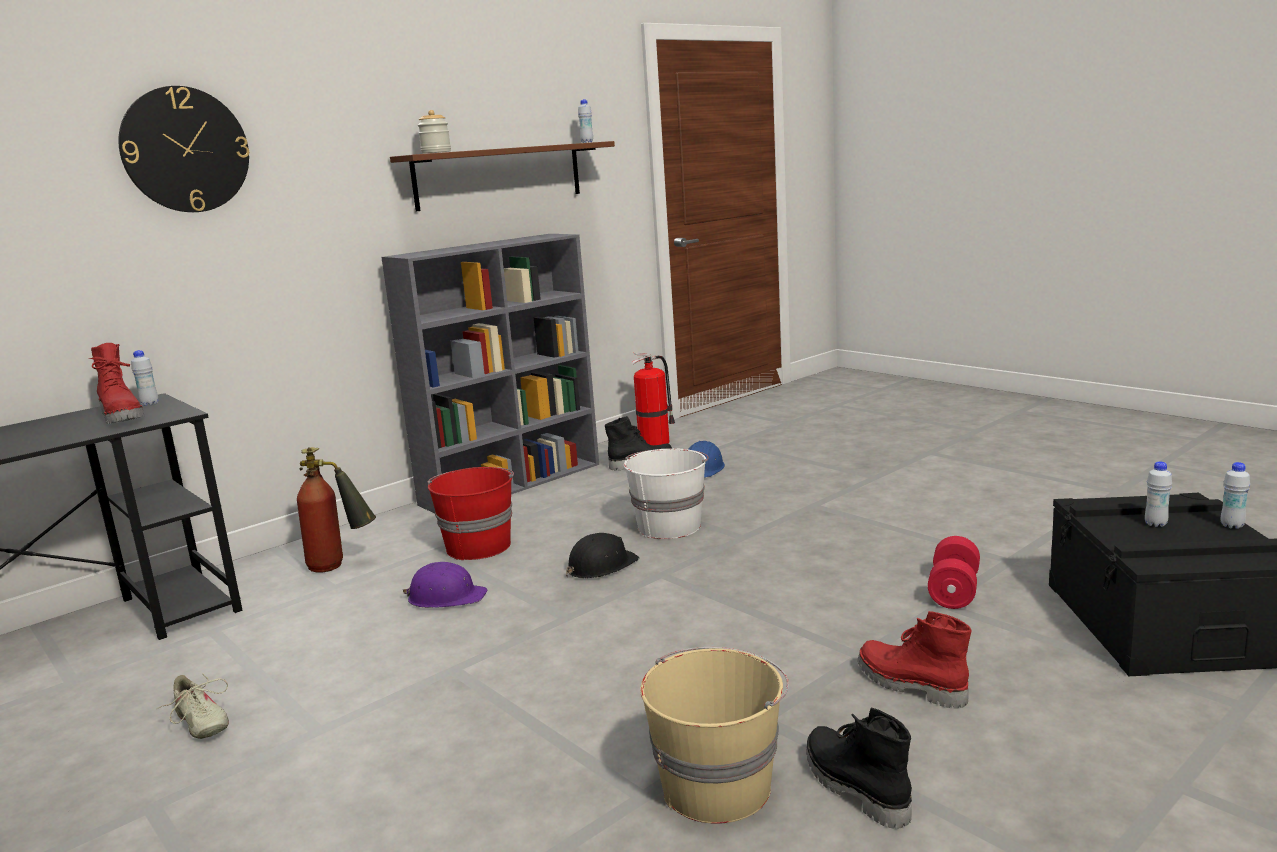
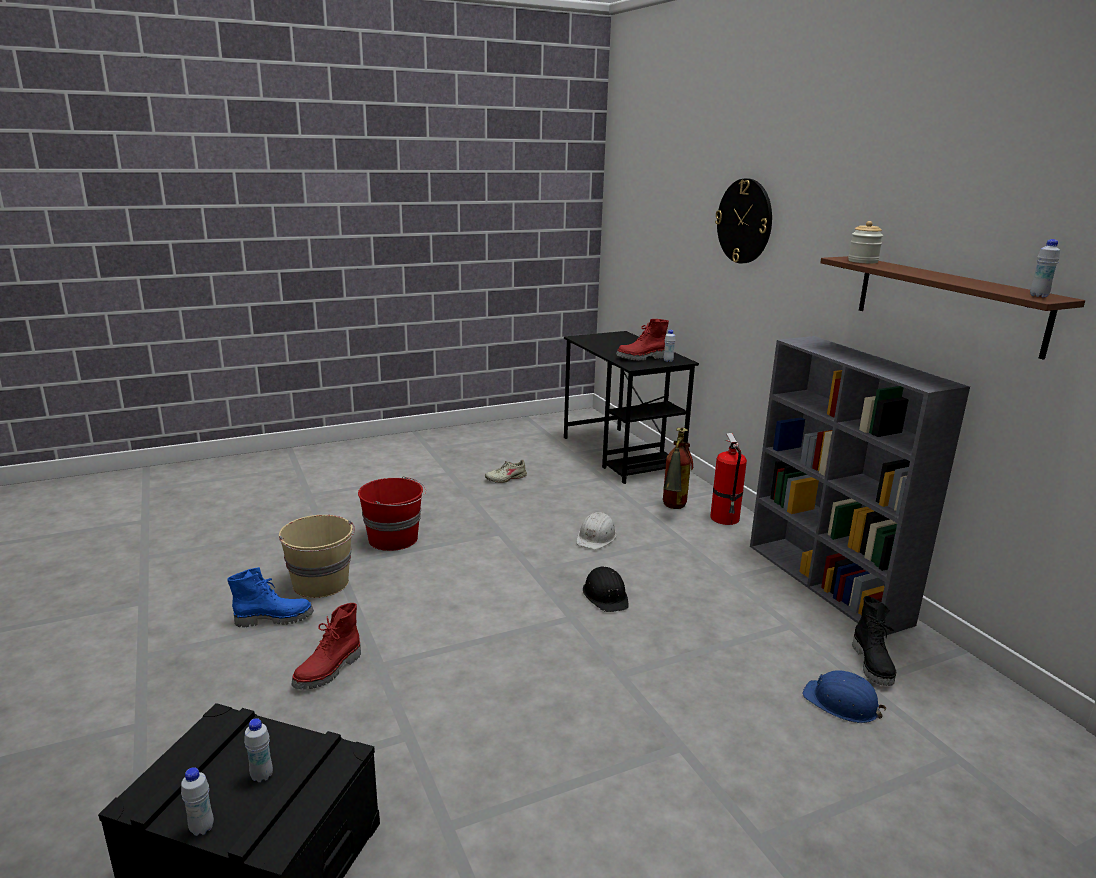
camera: 105 degrees right, 5 degrees up
purple hard hat [402,562,488,608] -> white hard hat [576,512,616,549]
red bucket [427,467,514,560] -> red bucket moved to [358,476,426,551]
white bucket [624,448,709,539] -> none
fire extinguisher [631,353,675,445] -> fire extinguisher moved to [710,433,747,525]
black boot [806,707,912,829] -> blue boot [227,567,314,627]
red boot [858,611,971,709] -> red boot turned 150 degrees clockwise [292,603,361,690]
red dumbbell [928,536,980,609] -> none

